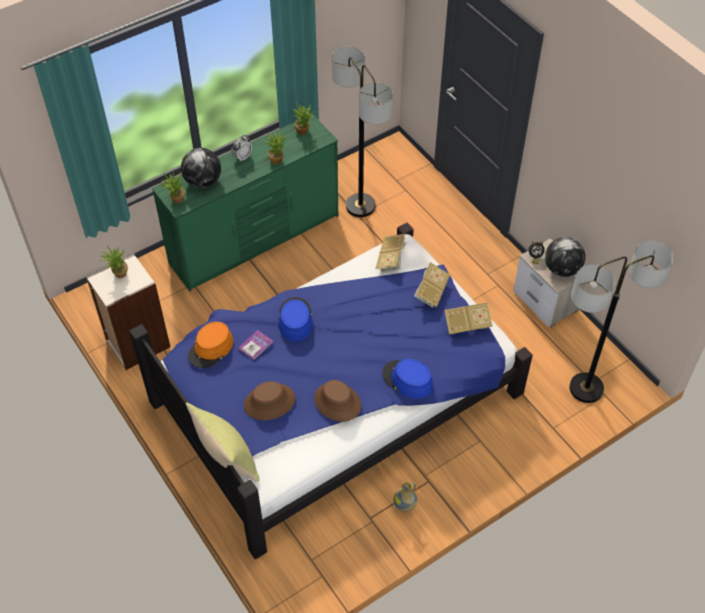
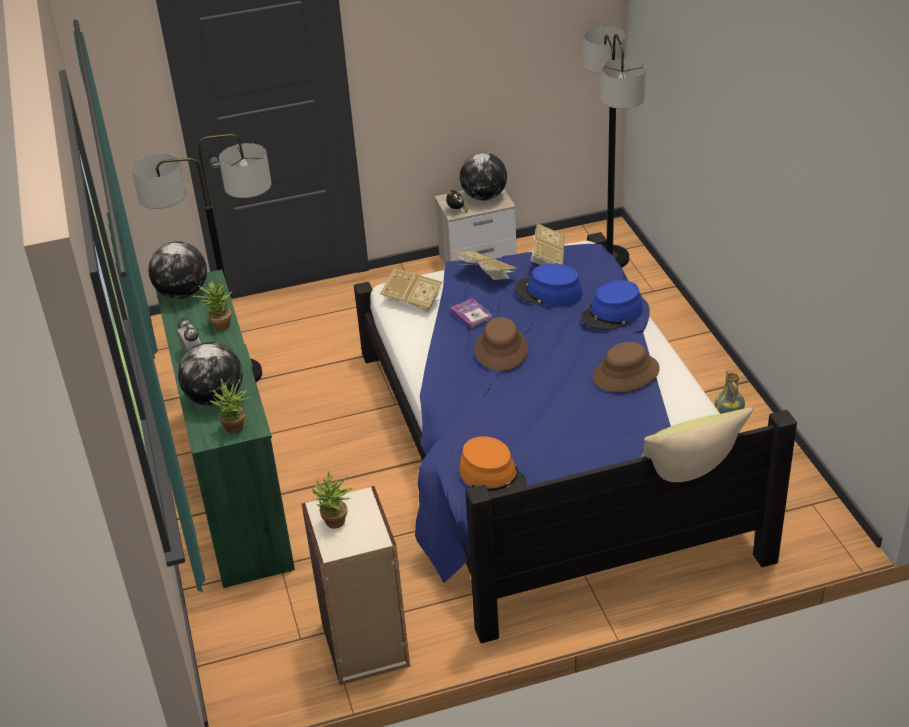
camera: 70 degrees left, 15 degrees down
book [238,330,273,360] -> book moved to [450,298,492,328]
brown hat [244,381,295,420] -> brown hat moved to [474,317,528,371]
blue hat [278,297,313,342] -> blue hat moved to [514,264,582,306]
potted plant [293,103,317,135] -> globe [148,242,207,299]

